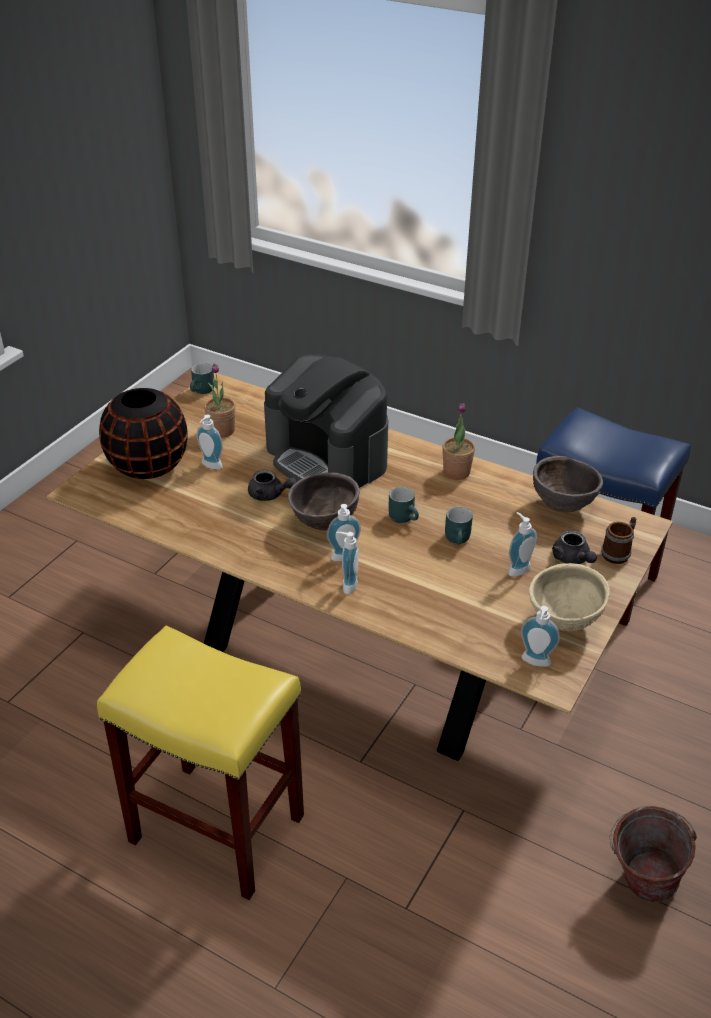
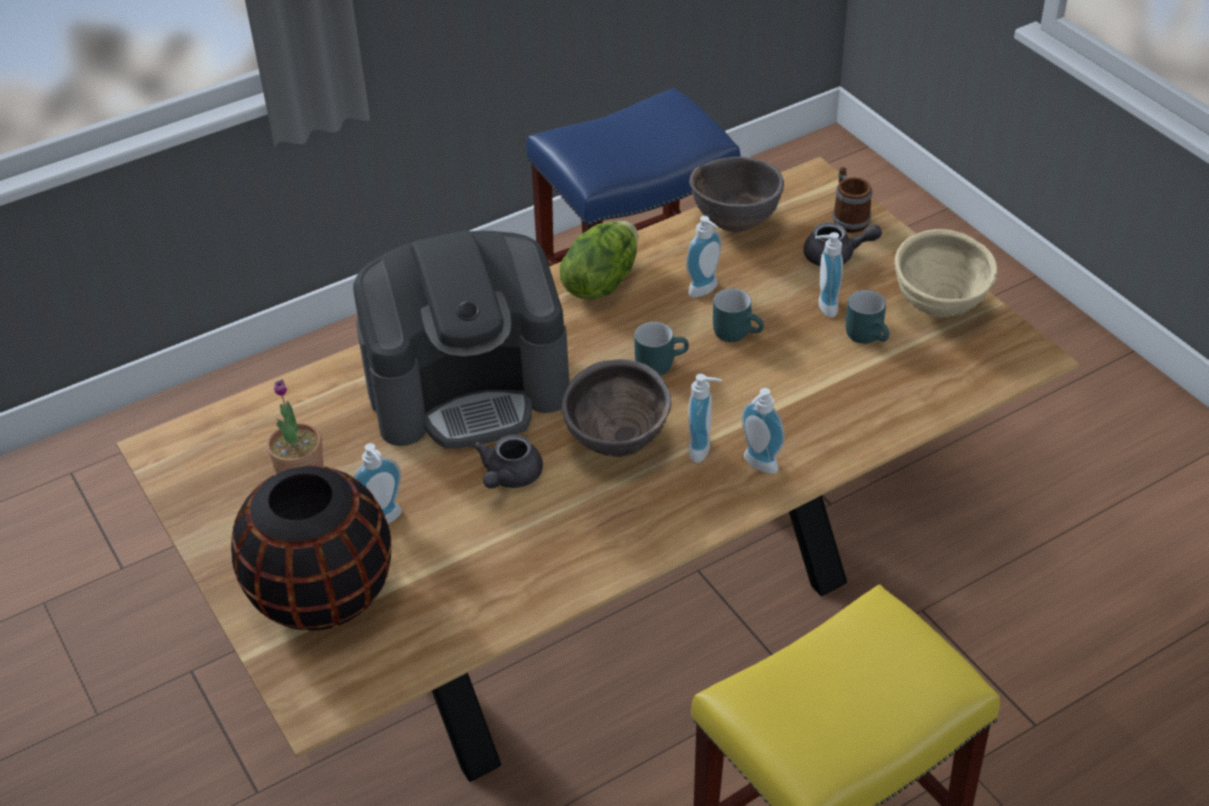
camera: 60 degrees left, 5 degrees up
turquoise mug [190,363,214,394] -> turquoise mug moved to [846,290,889,344]
grey teapot [248,470,297,501] -> grey teapot turned 150 degrees clockwise [472,434,543,489]
potted plant [442,403,475,480] -> lettuce [560,221,638,300]
soap dispenser [521,606,560,667] -> soap dispenser moved to [686,216,722,298]
bucket [609,806,697,902] -> none

